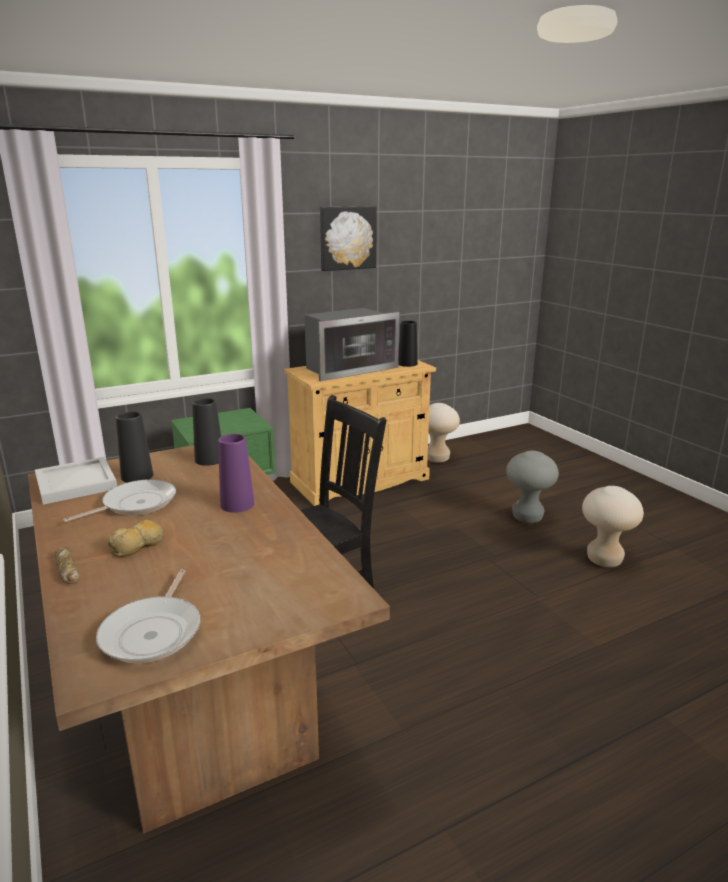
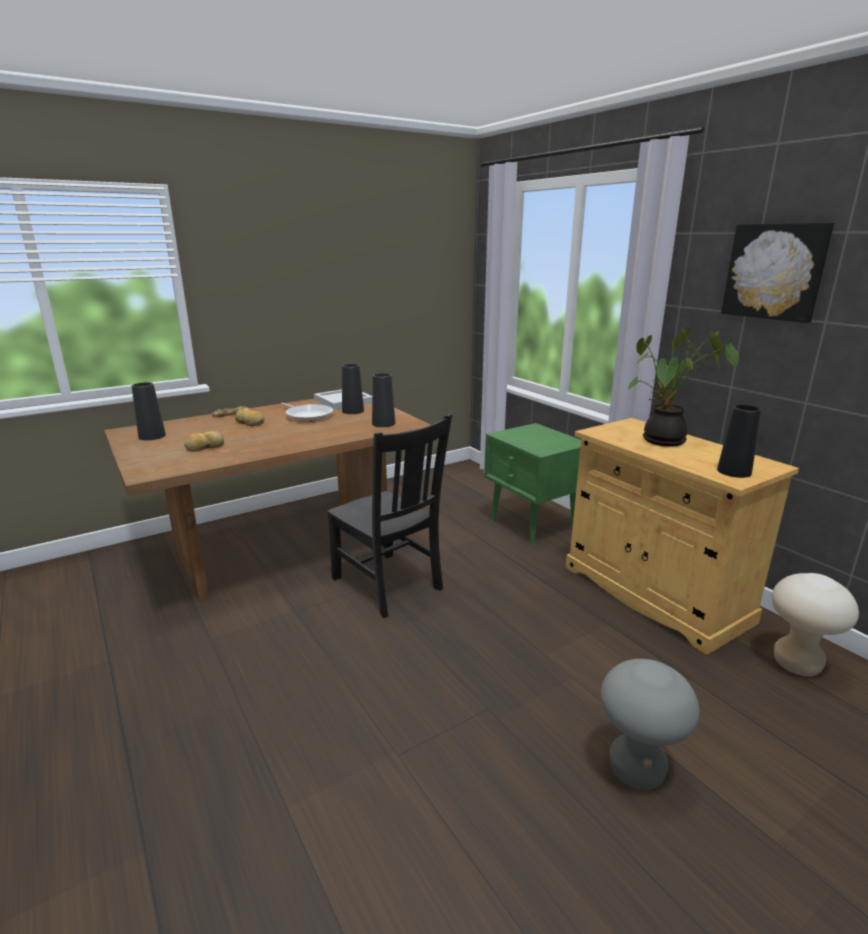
camera: 85 degrees right, 0 degrees up
frying pan [96,569,200,663] -> black vase [132,382,166,440]
purple vase [218,434,254,513] -> none
microwave [305,308,400,381] -> potted plant [628,328,739,447]
beige stool [582,486,644,567] -> none
none -> bread [184,430,224,452]

